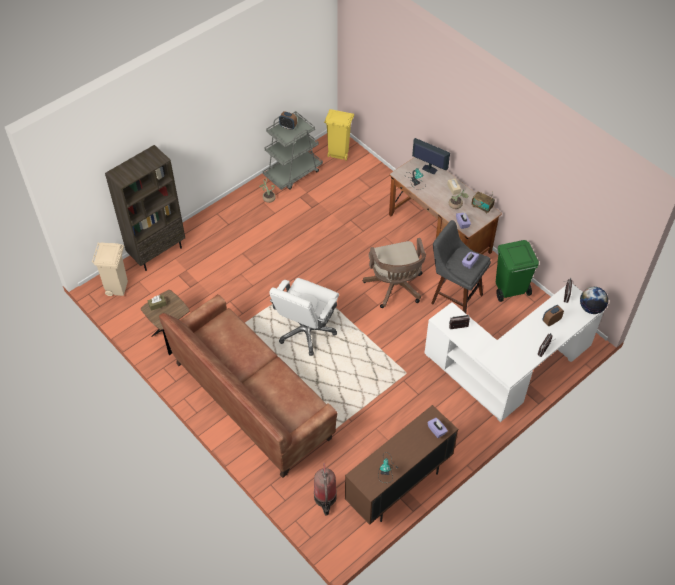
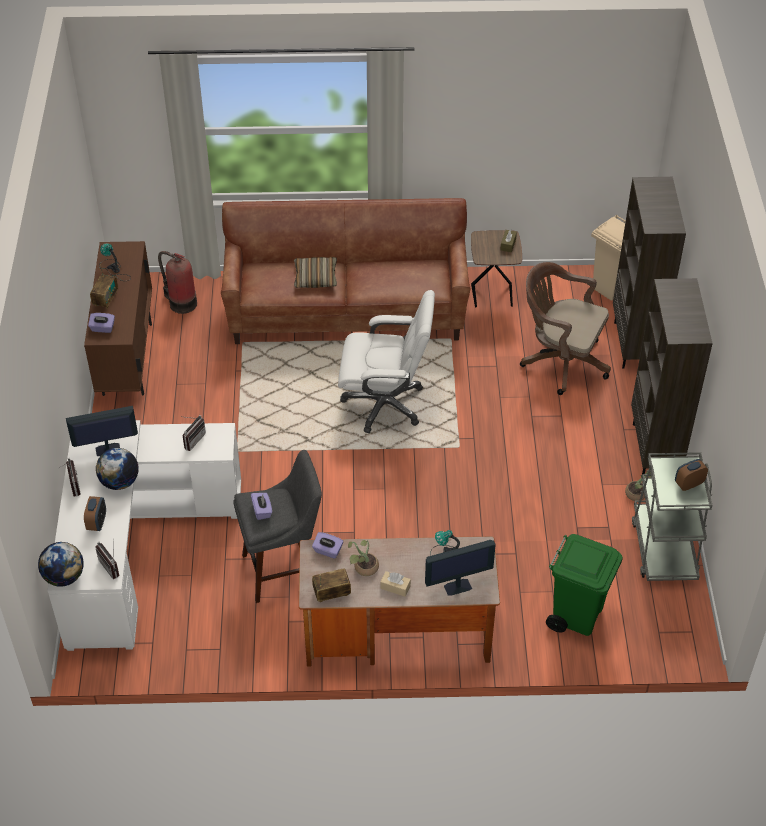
camera: 130 degrees right, 5 degrees down
white office chair [269,278,339,356] -> white office chair turned 120 degrees clockwise [338,290,435,433]
yellow trash can [324,109,354,161] -> none
brown office chair [363,238,426,308] -> brown office chair moved to [520,262,611,395]
green trash can [496,240,539,302] -> green trash can moved to [546,534,623,636]
none -> monitor [66,406,138,456]
none -> radio [90,264,118,309]
none -> globe [96,448,139,490]
none -> pillow [294,257,337,288]
none -> brown bookcase [631,278,713,474]

